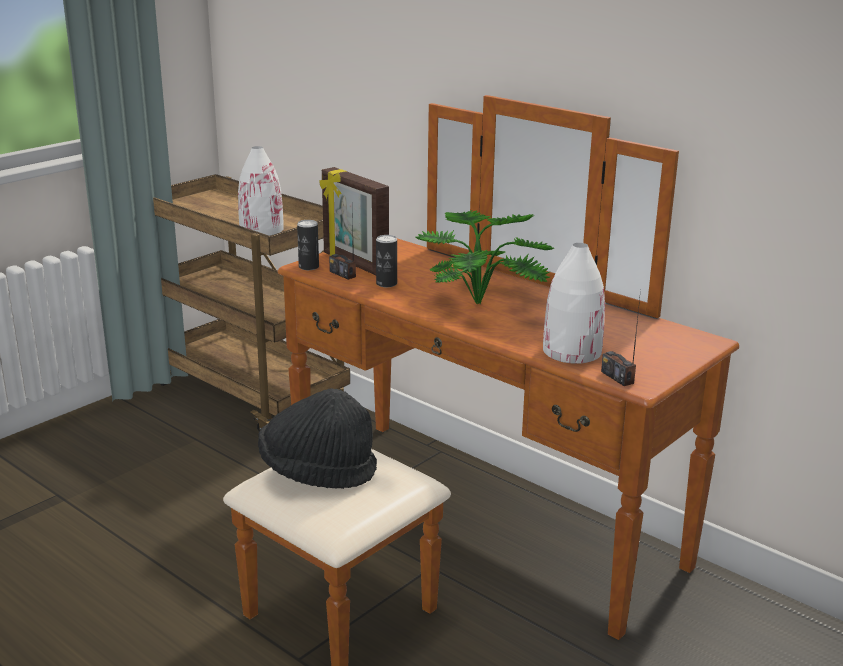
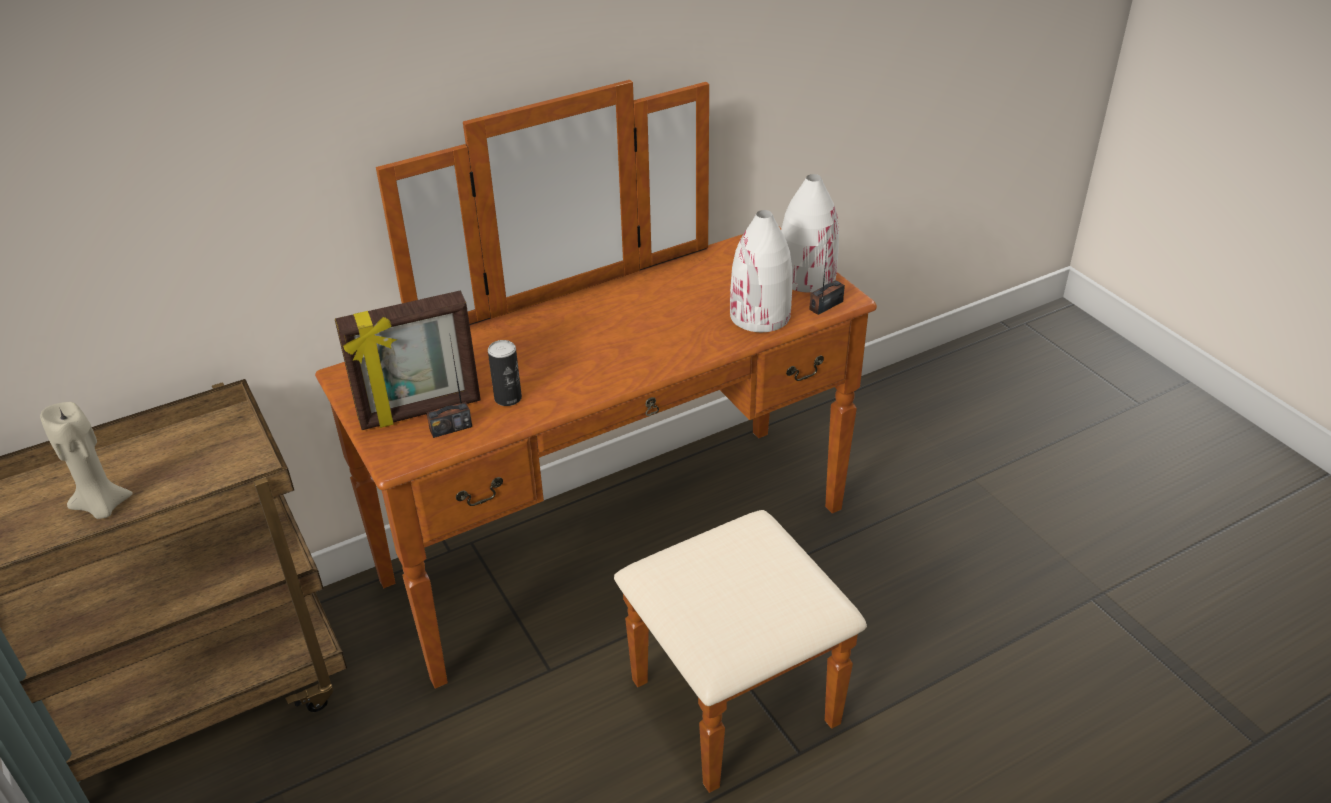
camera: 70 degrees left, 15 degrees up
white vase [238,146,284,236] -> white vase moved to [781,174,839,293]
black hat [258,388,377,489] -> none
can [297,220,319,270] -> none
potted plant [416,210,554,305] -> none
radio [601,290,641,386] -> radio turned 150 degrees clockwise [809,234,845,315]
none -> beige candle [40,402,133,519]

